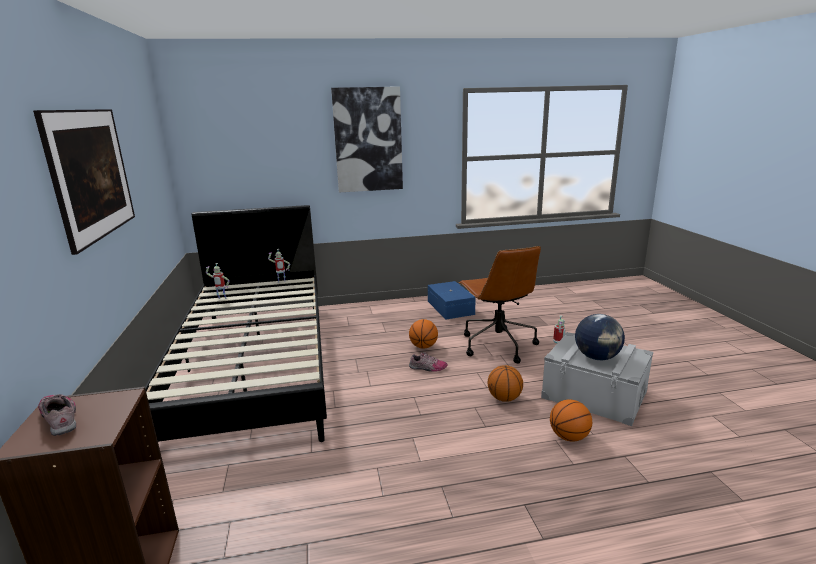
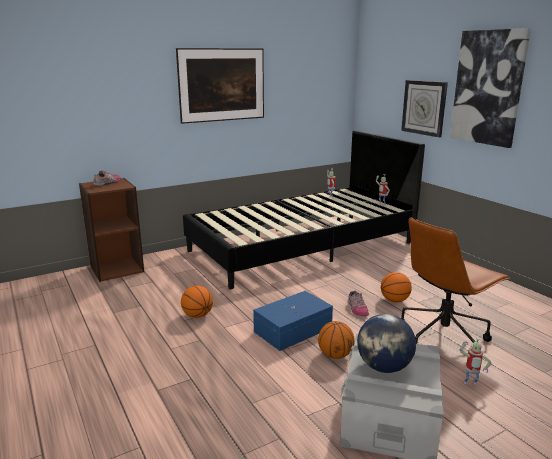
camera: 70 degrees right, 0 degrees up
blue storage box [428,281,476,319] -> blue storage box moved to [253,291,333,351]
basketball [550,399,592,442] -> basketball moved to [181,286,213,318]
none -> wall clock [401,80,448,138]

